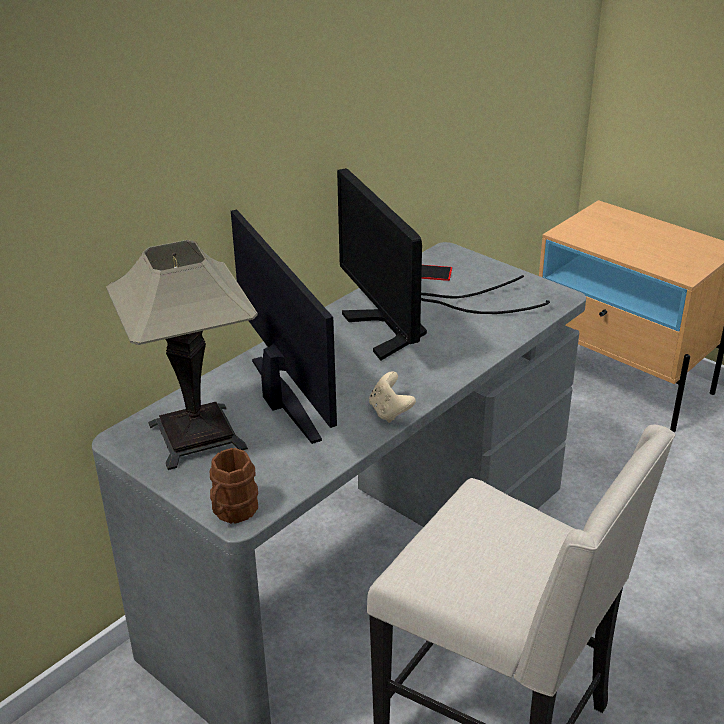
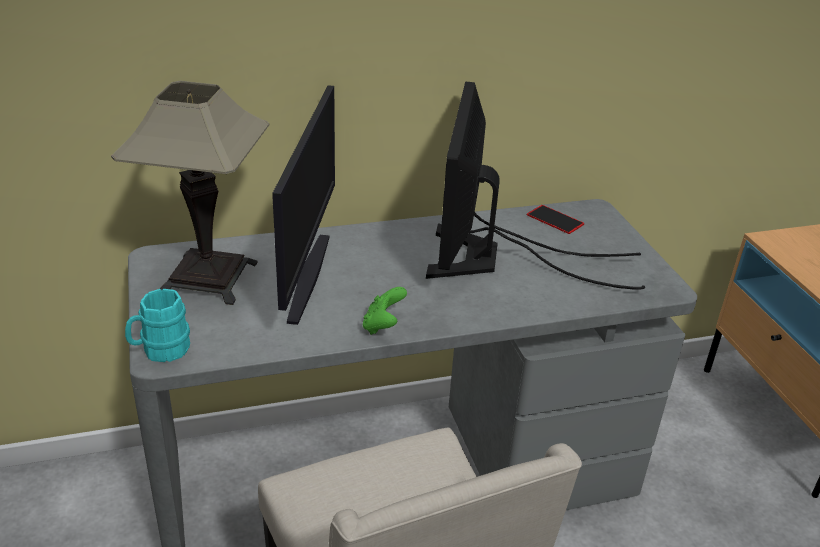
camera: 30 degrees right, 0 degrees up
brown mug [210,448,258,524] -> turquoise mug [125,289,190,362]
beige game controller [369,371,416,423] -> green game controller [363,287,407,335]

